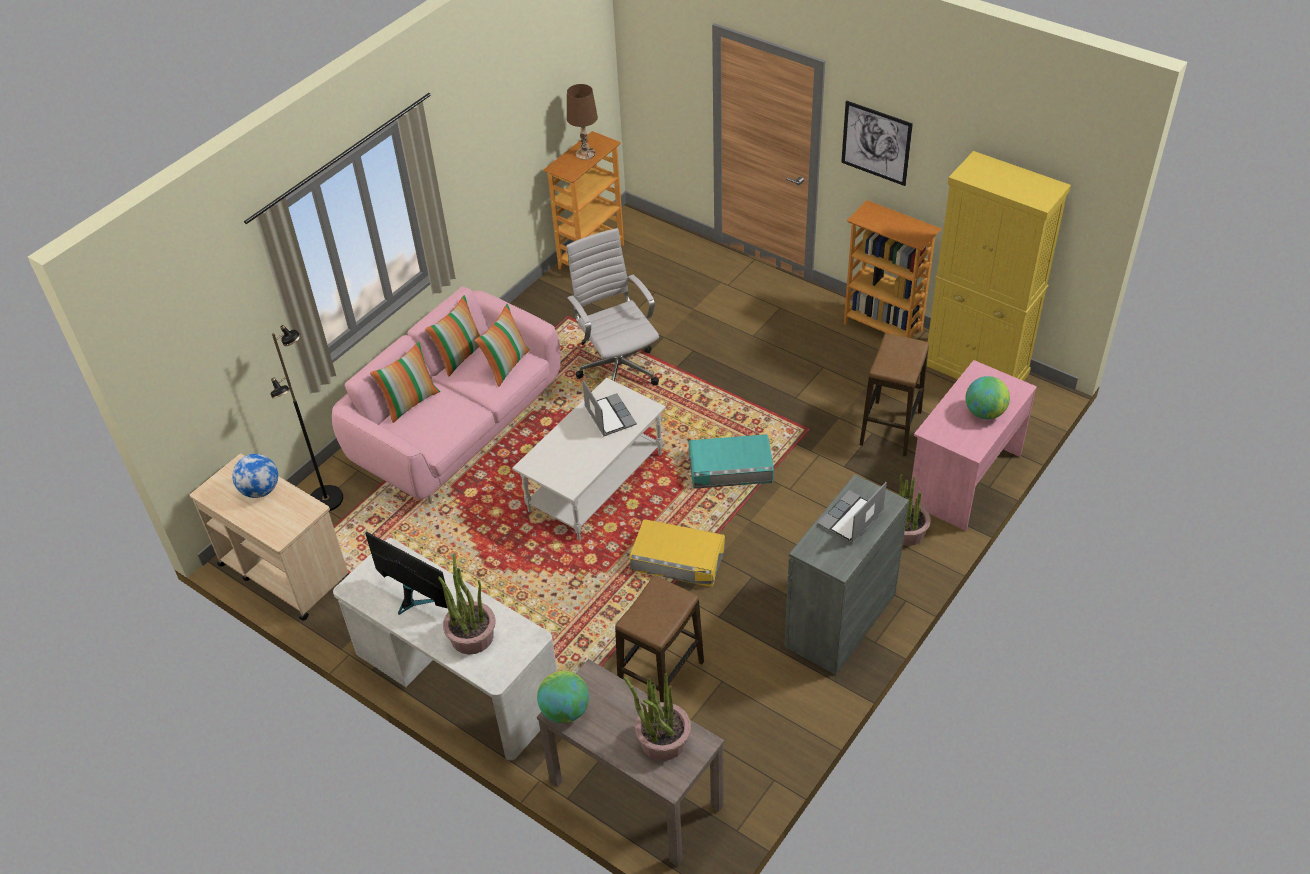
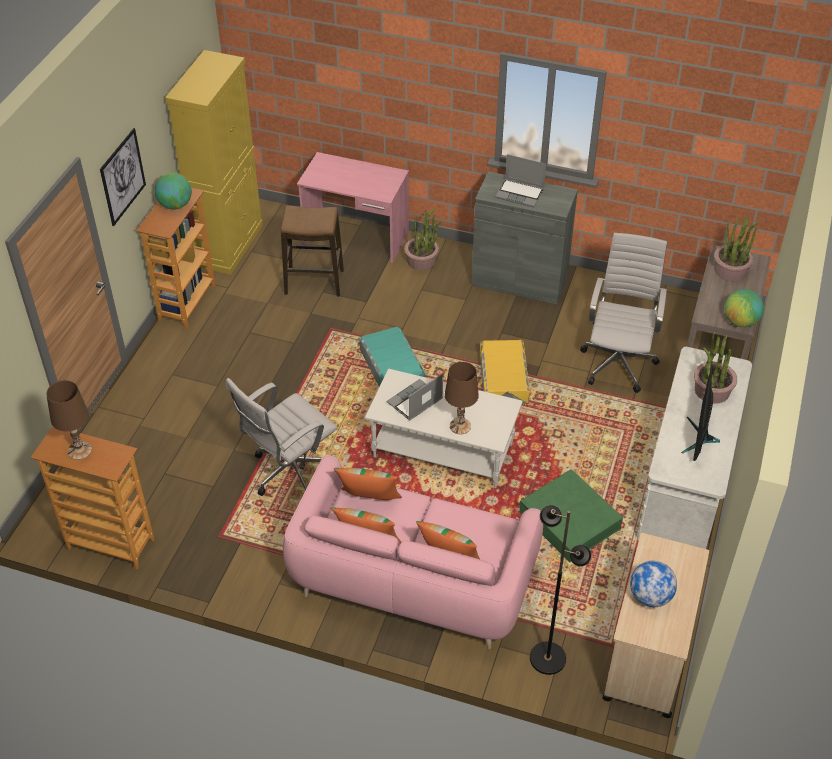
camera: 110 degrees left, 0 degrees up
stool [615,575,704,702] -> white office chair [580,233,667,393]
globe [966,376,1010,419] -> globe moved to [155,173,192,210]
none -> brown table lamp [445,362,479,434]
none -> green storage box [520,470,623,562]

